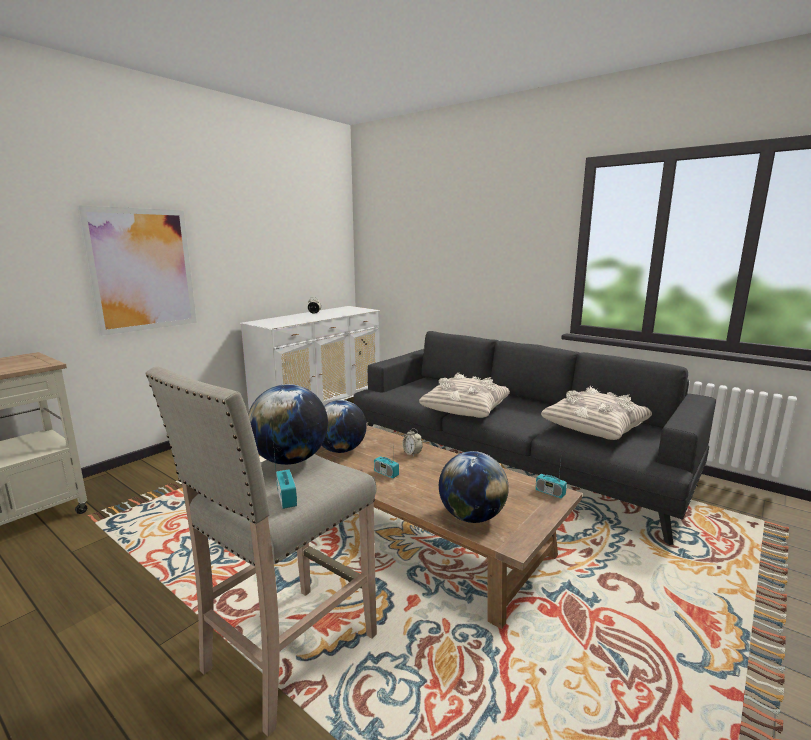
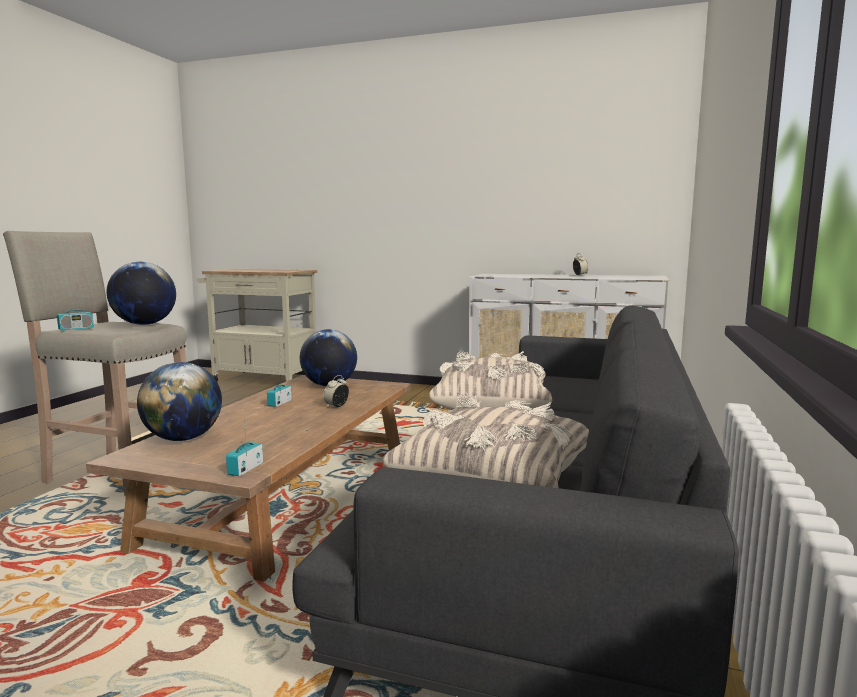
camera: 70 degrees right, 5 degrees down
picture [77,206,197,336] -> none

